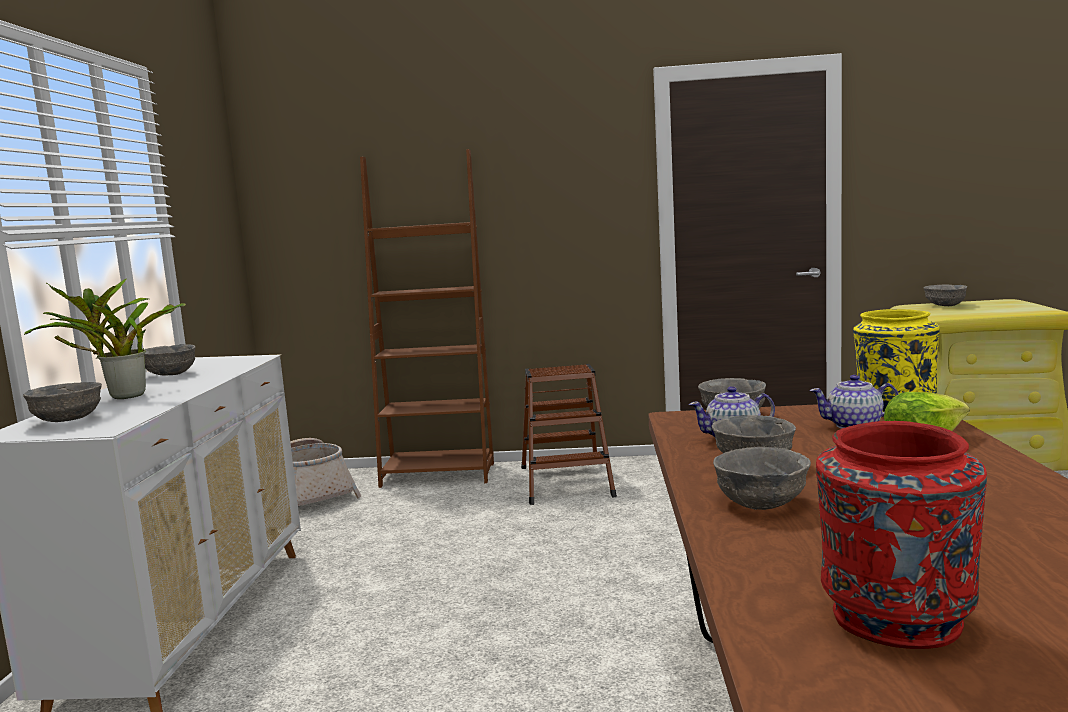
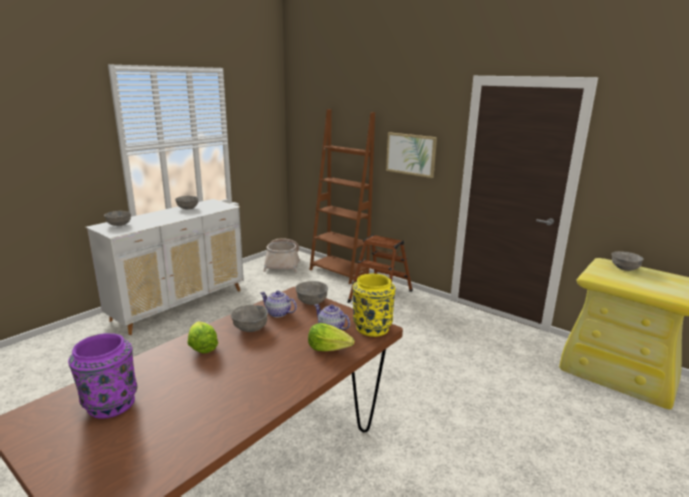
camera: 35 degrees right, 10 degrees up
potted plant [24,278,186,399] -> none
grey bowl [713,447,811,510] -> lettuce [188,321,218,353]
red vase [816,421,987,649] -> purple vase [68,333,137,419]
none -> picture [386,132,437,178]

